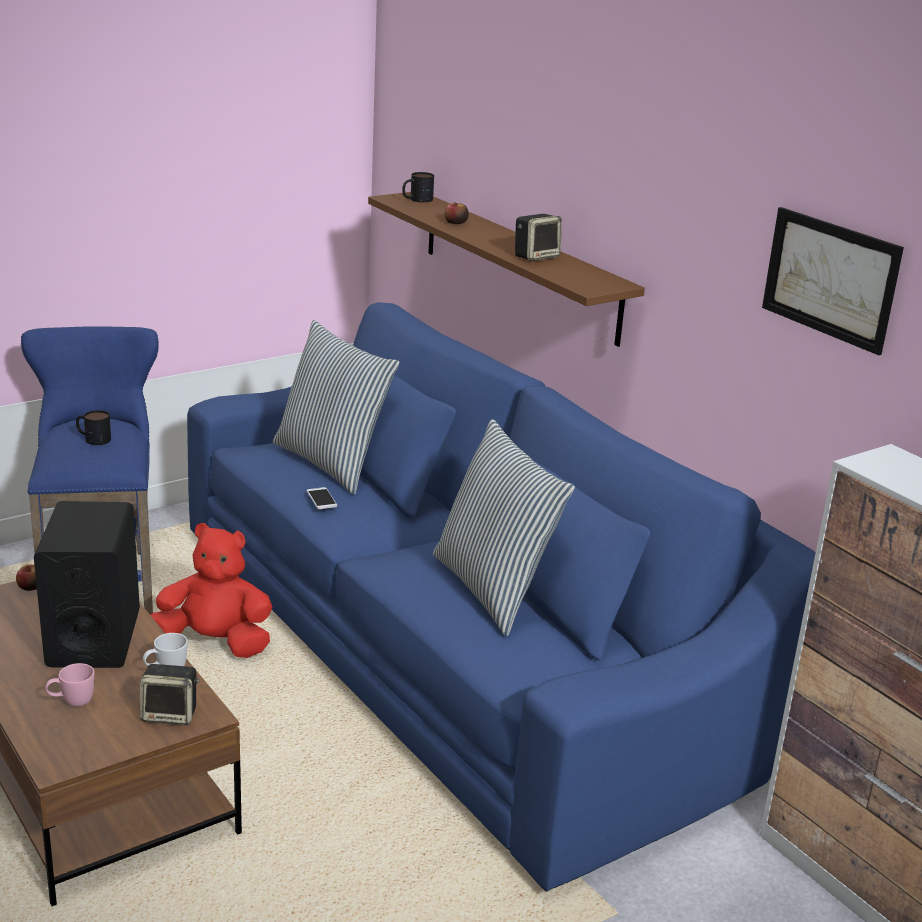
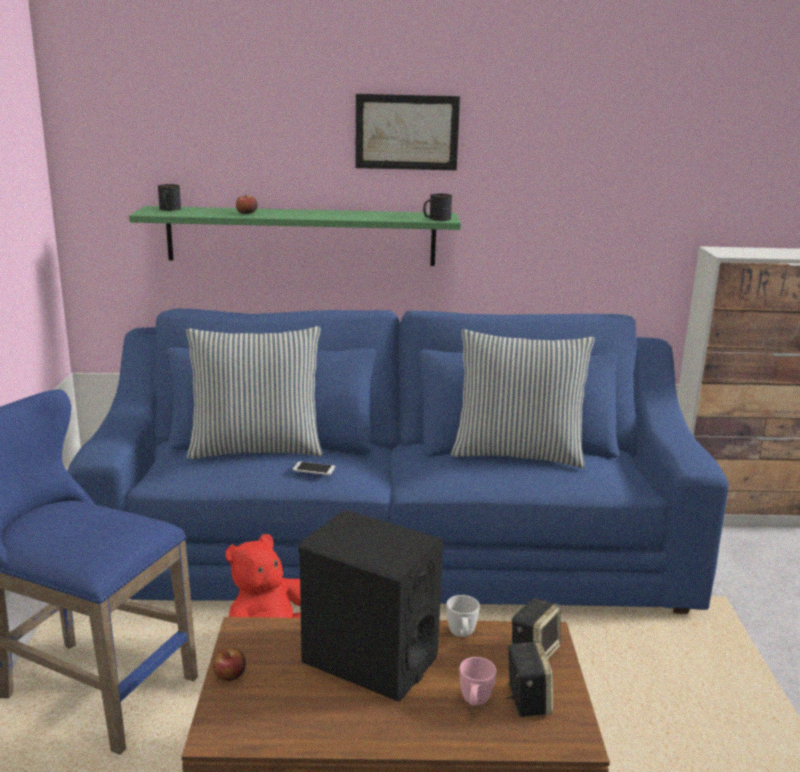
camera: 55 degrees left, 5 degrees down
mug [76,410,111,445] -> mug moved to [423,194,452,221]
brown shelf [368,192,645,347] -> green shelf [129,206,461,266]
speaker [515,214,562,261] -> speaker moved to [506,640,553,717]
picture [762,207,904,355] -> picture moved to [355,94,460,170]

